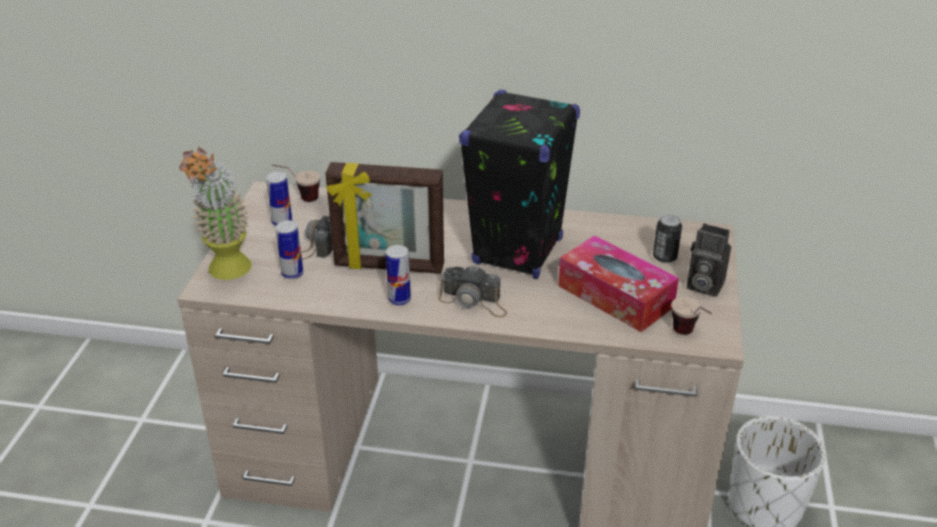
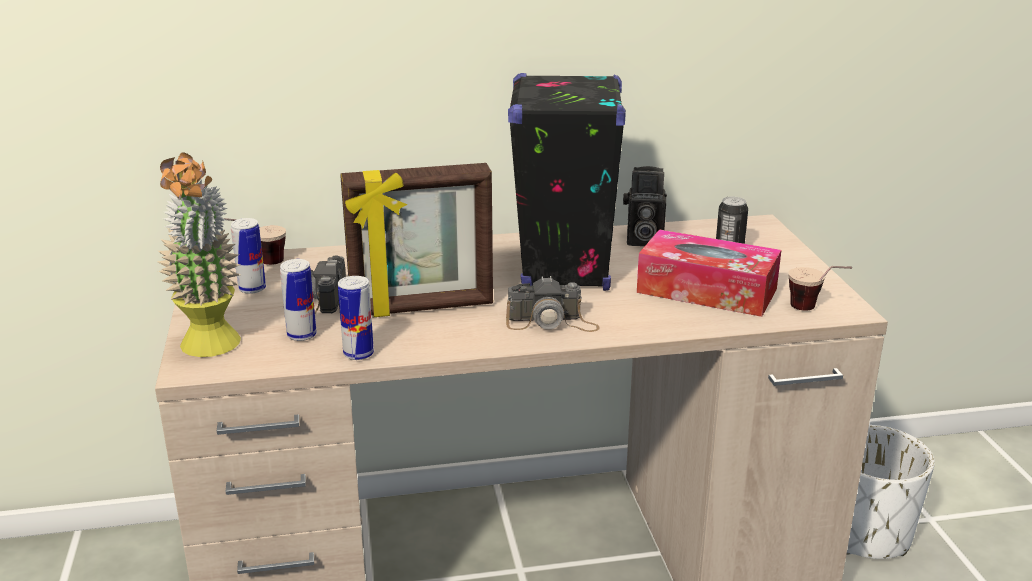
camera: 20 degrees left, 10 degrees down
can [386,245,411,305] -> can moved to [338,276,374,360]
camera [687,223,731,297] -> camera moved to [623,166,667,246]

